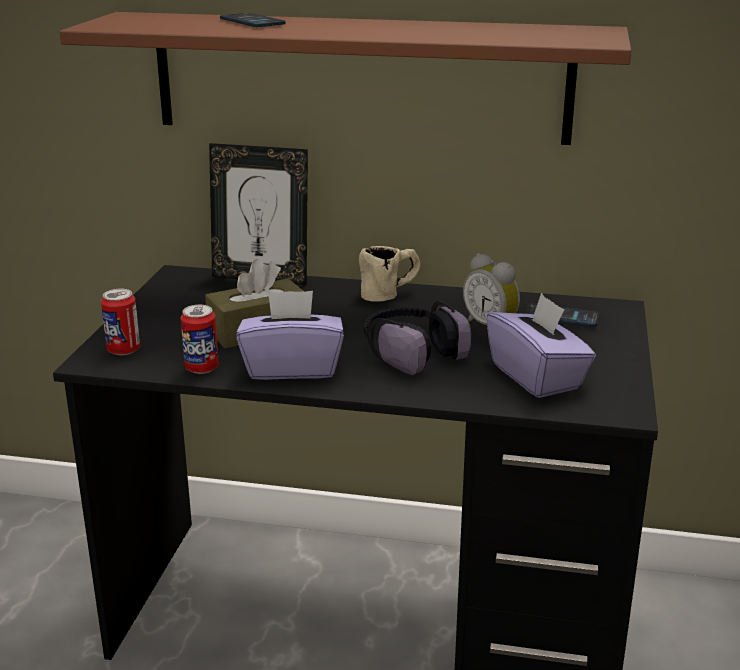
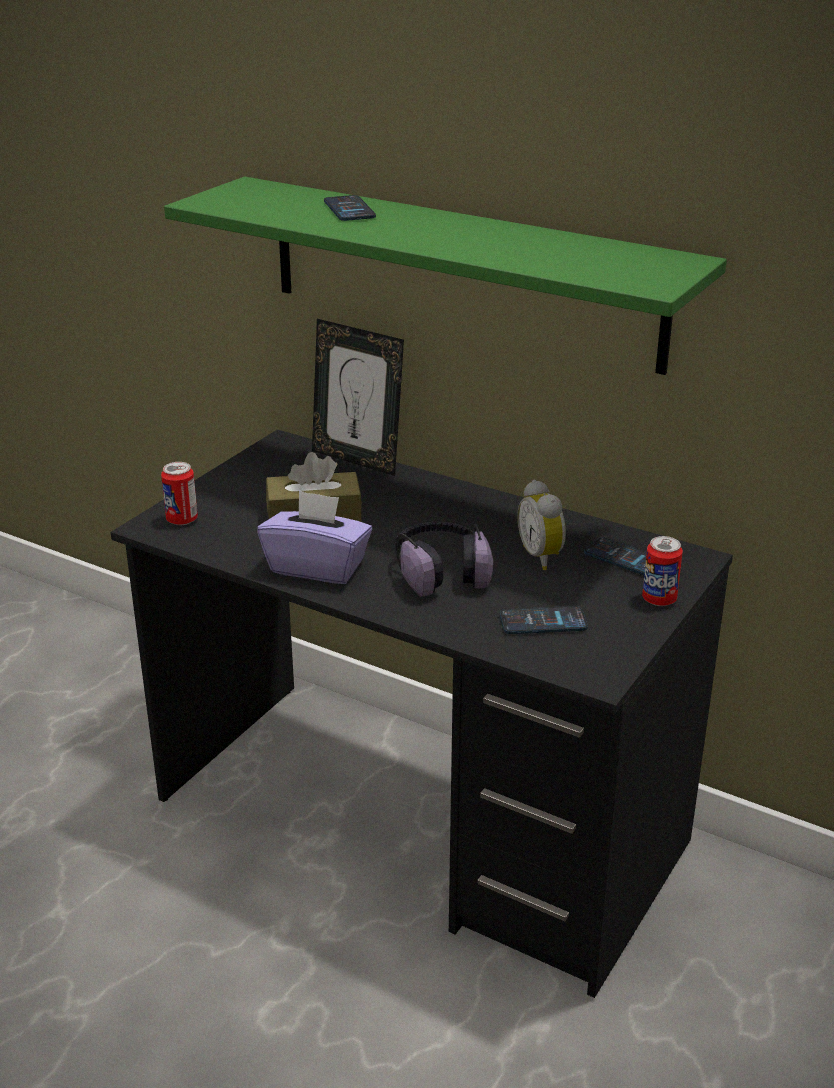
camera: 20 degrees right, 5 degrees up
brown shelf [59,12,631,145] -> green shelf [164,177,727,375]
can [181,305,219,374] -> can moved to [642,536,683,606]
beige mug [359,246,420,302] -> none
purple tissue box [486,293,596,398] -> phone [500,606,588,634]

